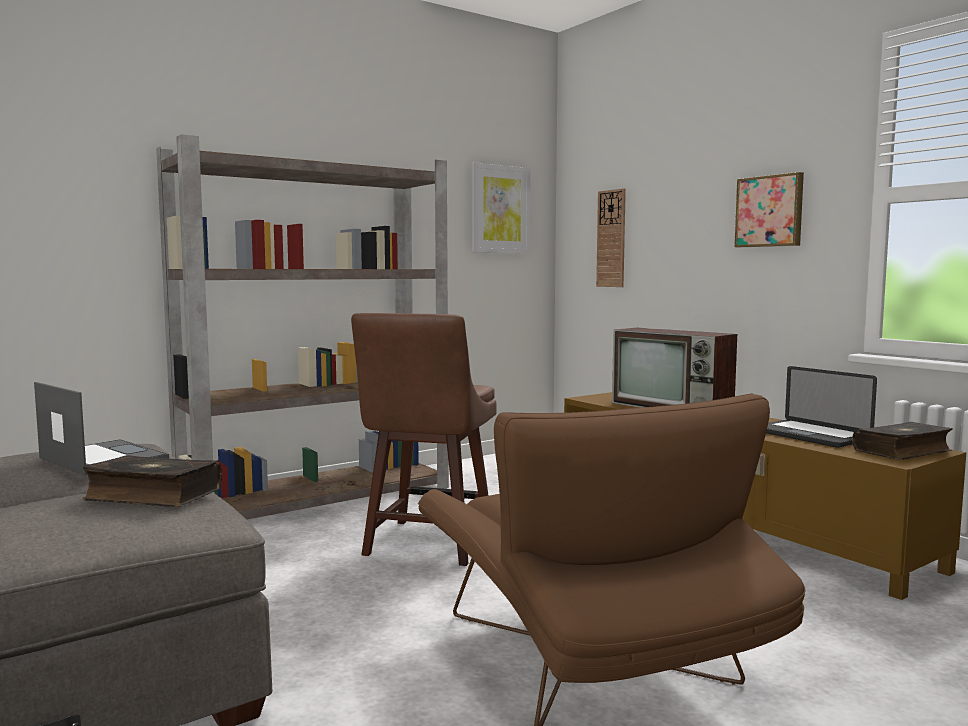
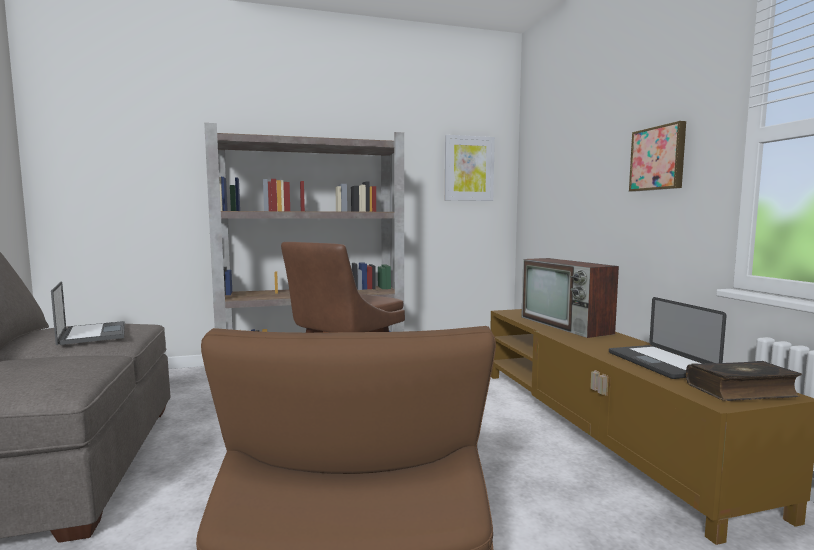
camera: 20 degrees right, 0 degrees up
book [83,455,222,507] -> none
wall clock [596,188,626,287] -> none

